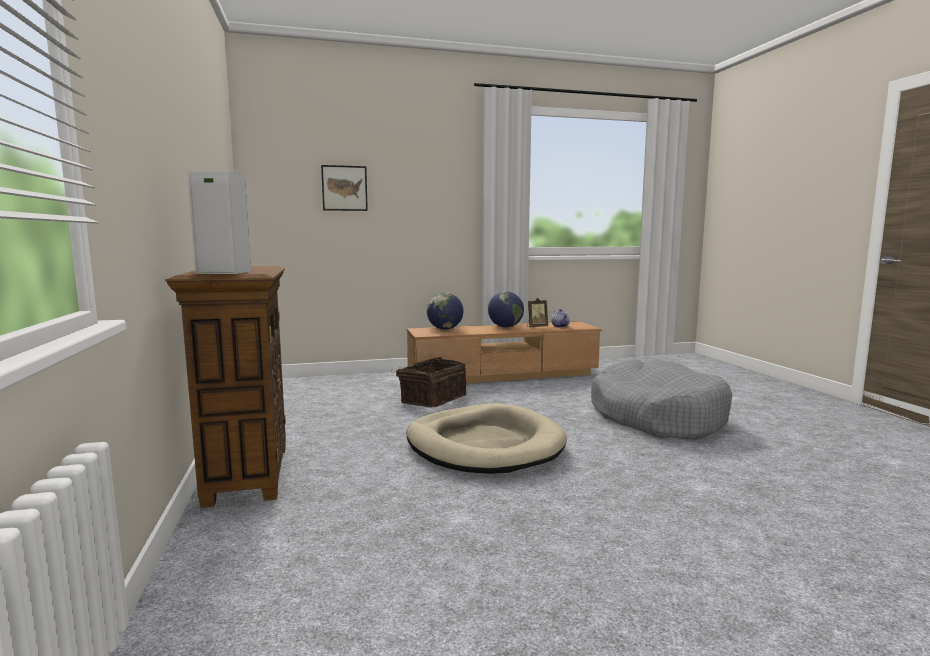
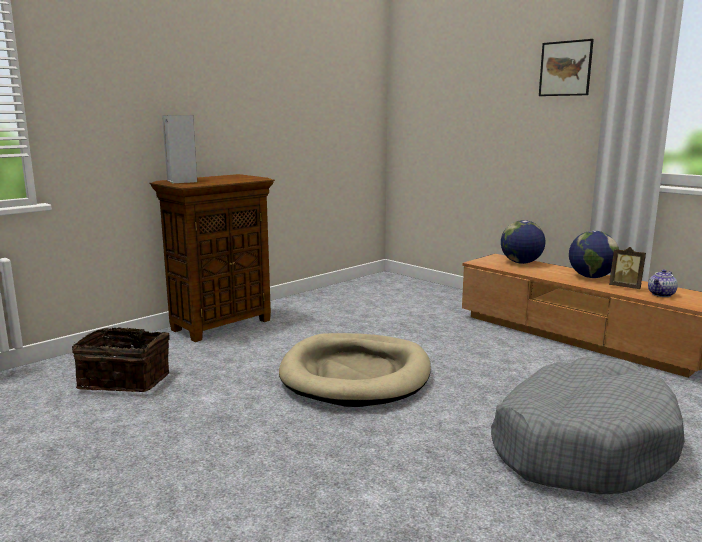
camera: 60 degrees right, 5 degrees up
picture [321,165,368,211] -> picture moved to [539,39,594,96]
basket [392,357,466,408] -> basket moved to [72,327,169,392]

